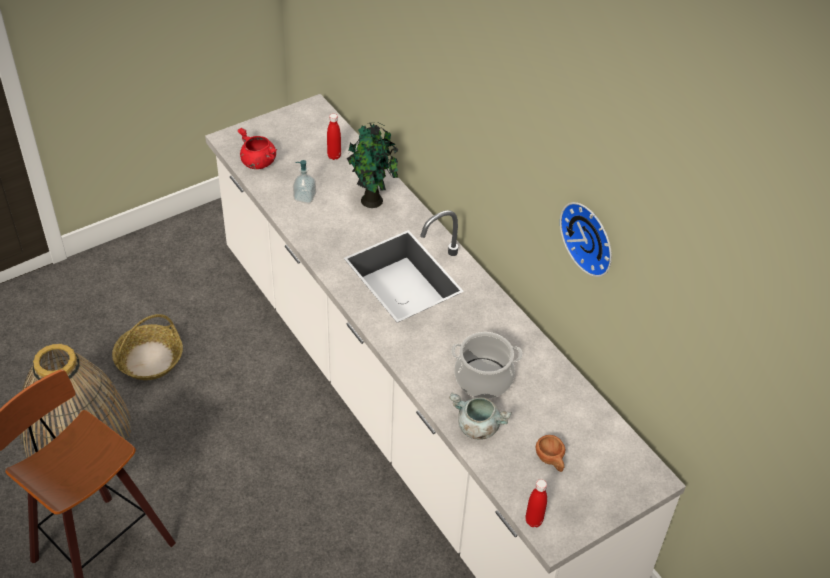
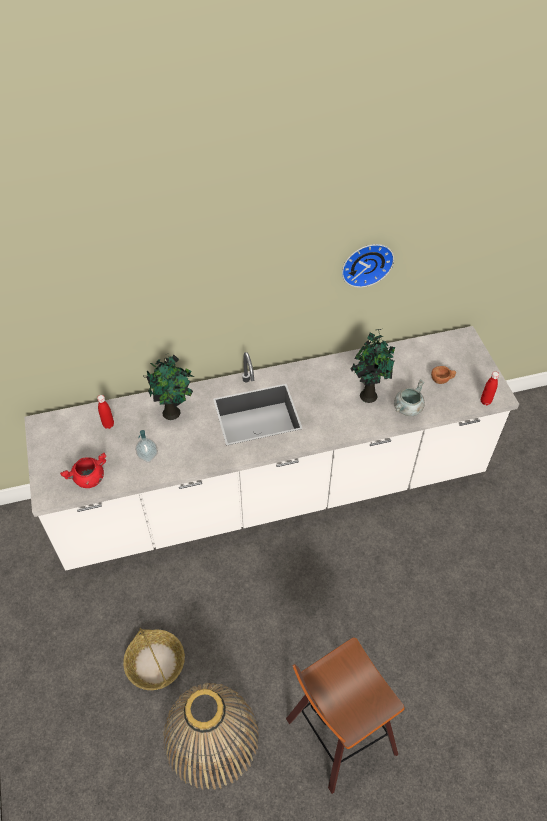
camera: 70 degrees left, 5 degrees up
cooking pot [451,332,522,399] -> potted plant [350,329,395,403]

